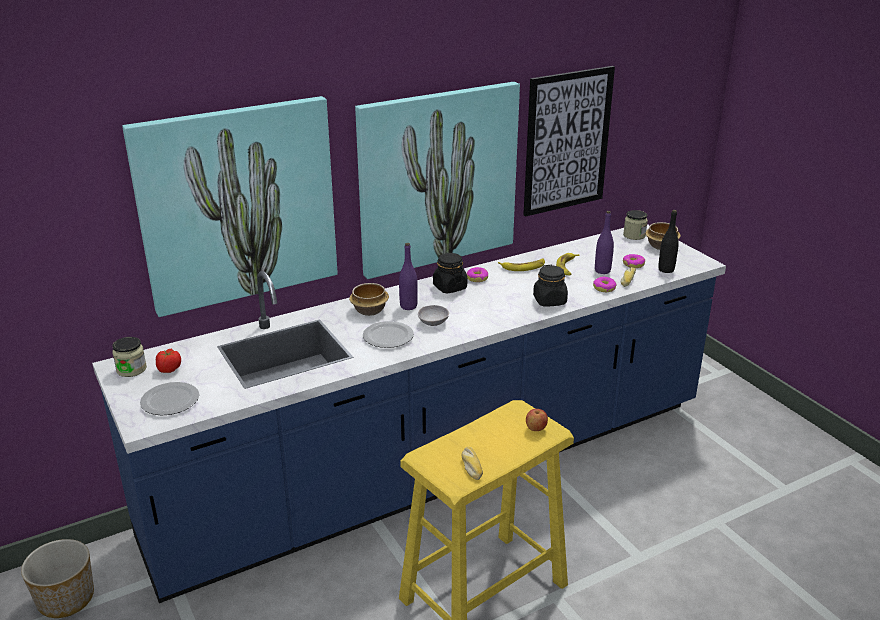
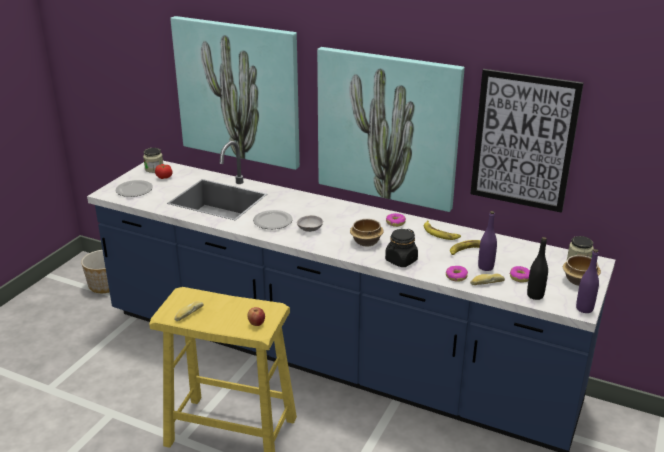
camera: 55 degrees right, 0 degrees up
bowl [349,283,389,316] -> bowl moved to [350,219,384,247]
purple bottle [399,243,418,310] -> purple bottle moved to [576,249,599,313]
black jar [433,253,467,294] -> none

